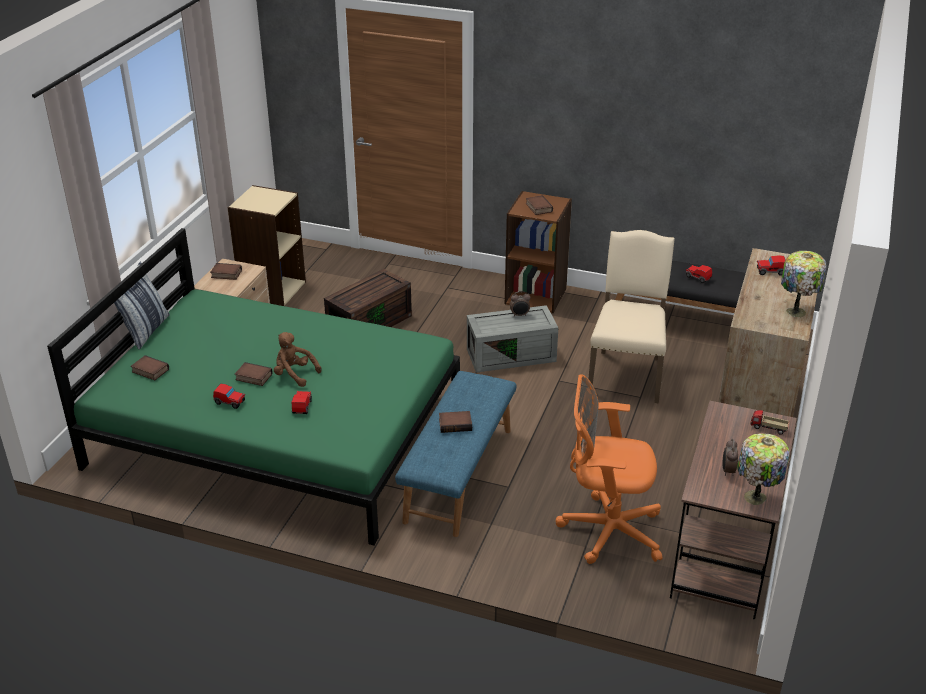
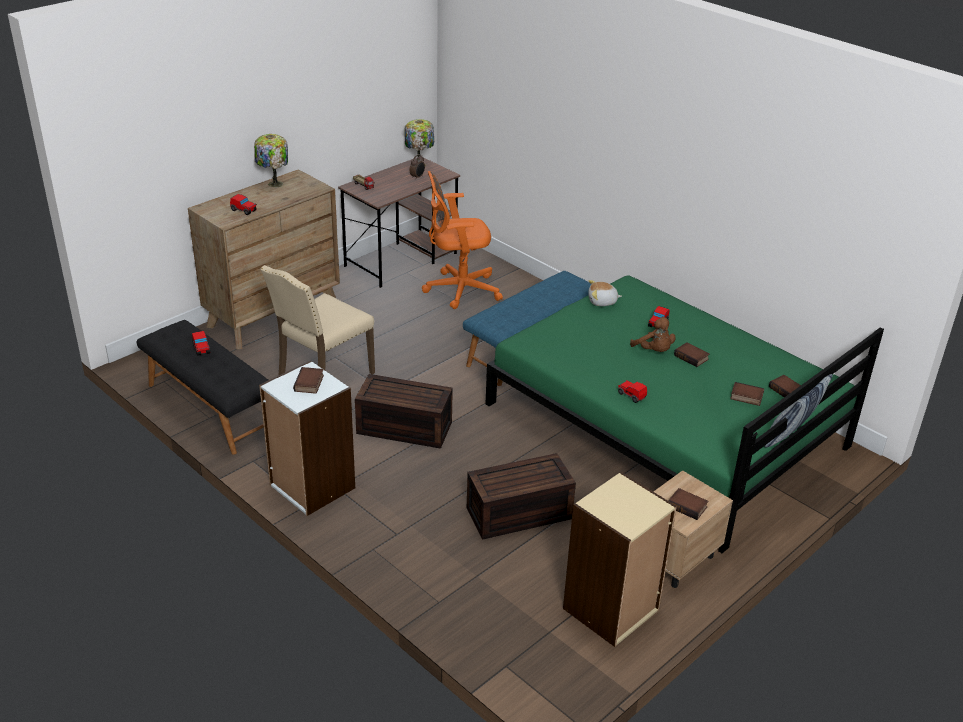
camera: 155 degrees left, 0 degrees up
toy car [213,384,245,409] -> toy car moved to [618,380,647,403]
book [439,411,472,433] -> book moved to [730,382,764,406]
grey storage box [467,305,558,373] -> brown storage box [355,374,453,449]
brown bookcase [505,191,572,313] -> white bookcase [259,360,355,516]
alarm clock [510,291,530,317] -> none
orange office chair [556,374,662,564] -> orange office chair turned 135 degrees clockwise [422,171,503,309]
none -> plush toy [588,280,622,306]

